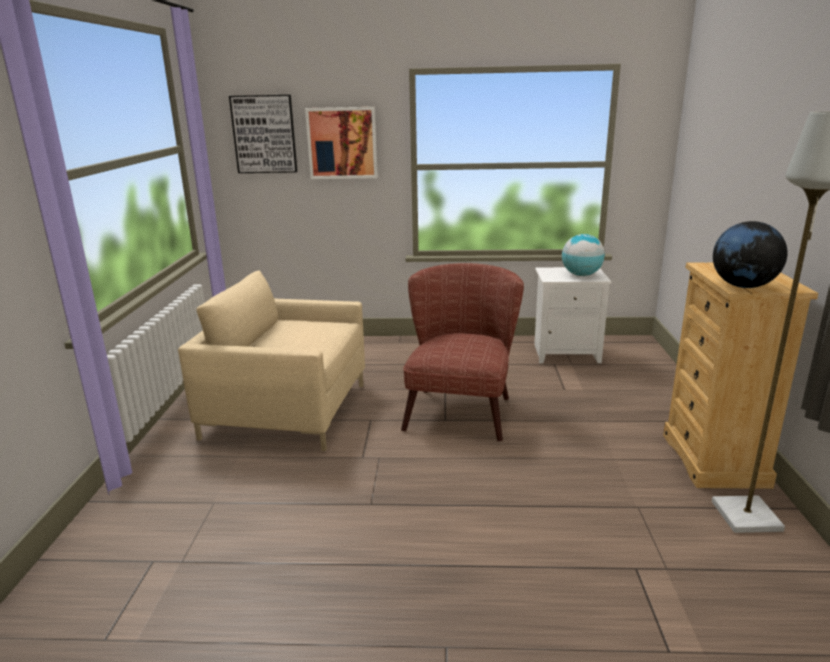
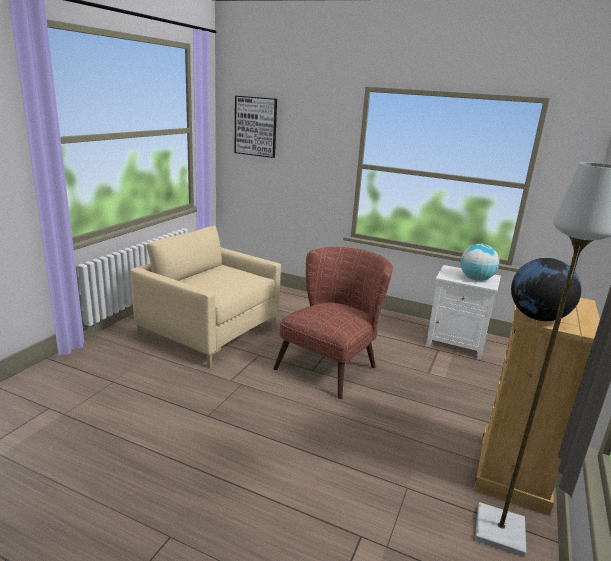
camera: 20 degrees right, 0 degrees up
picture [305,107,378,179] -> none

